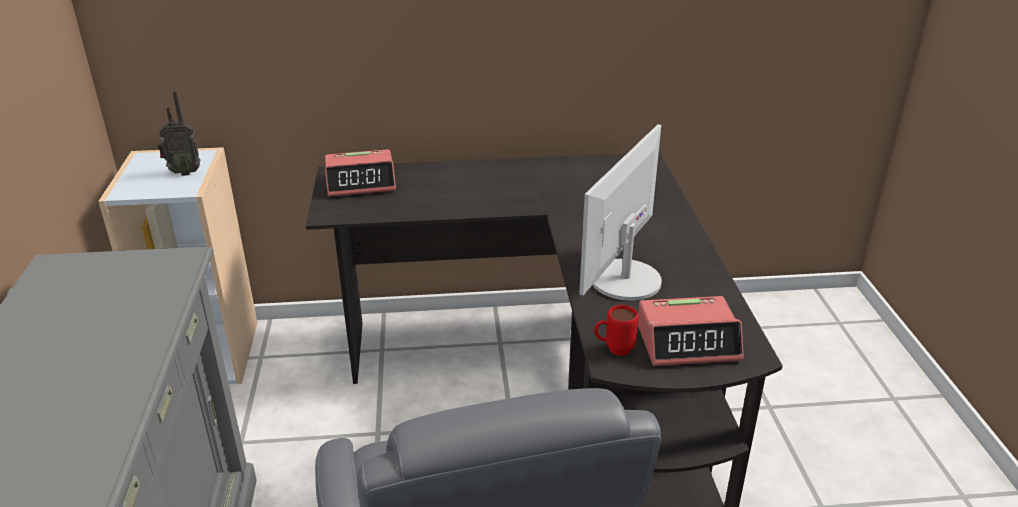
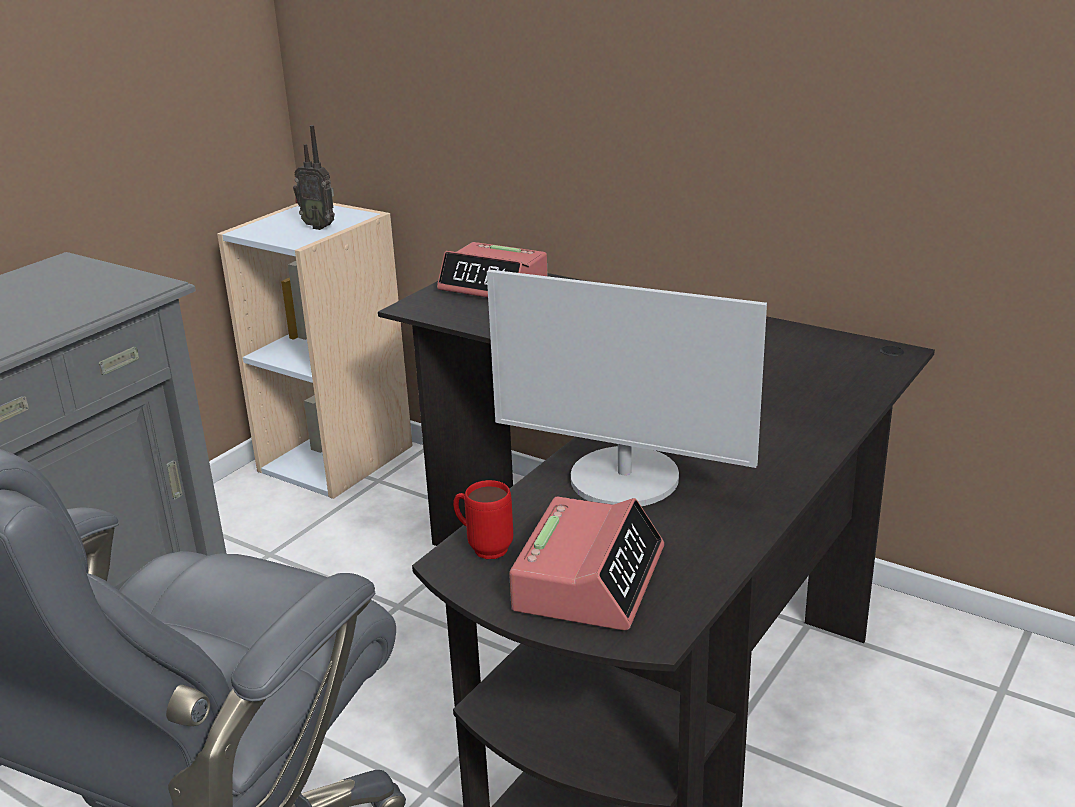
camera: 40 degrees right, 5 degrees down
monitor [579,124,662,301] -> monitor turned 135 degrees counterclockwise [487,269,767,506]
alarm clock [638,296,744,366] -> alarm clock turned 105 degrees counterclockwise [509,497,664,630]

